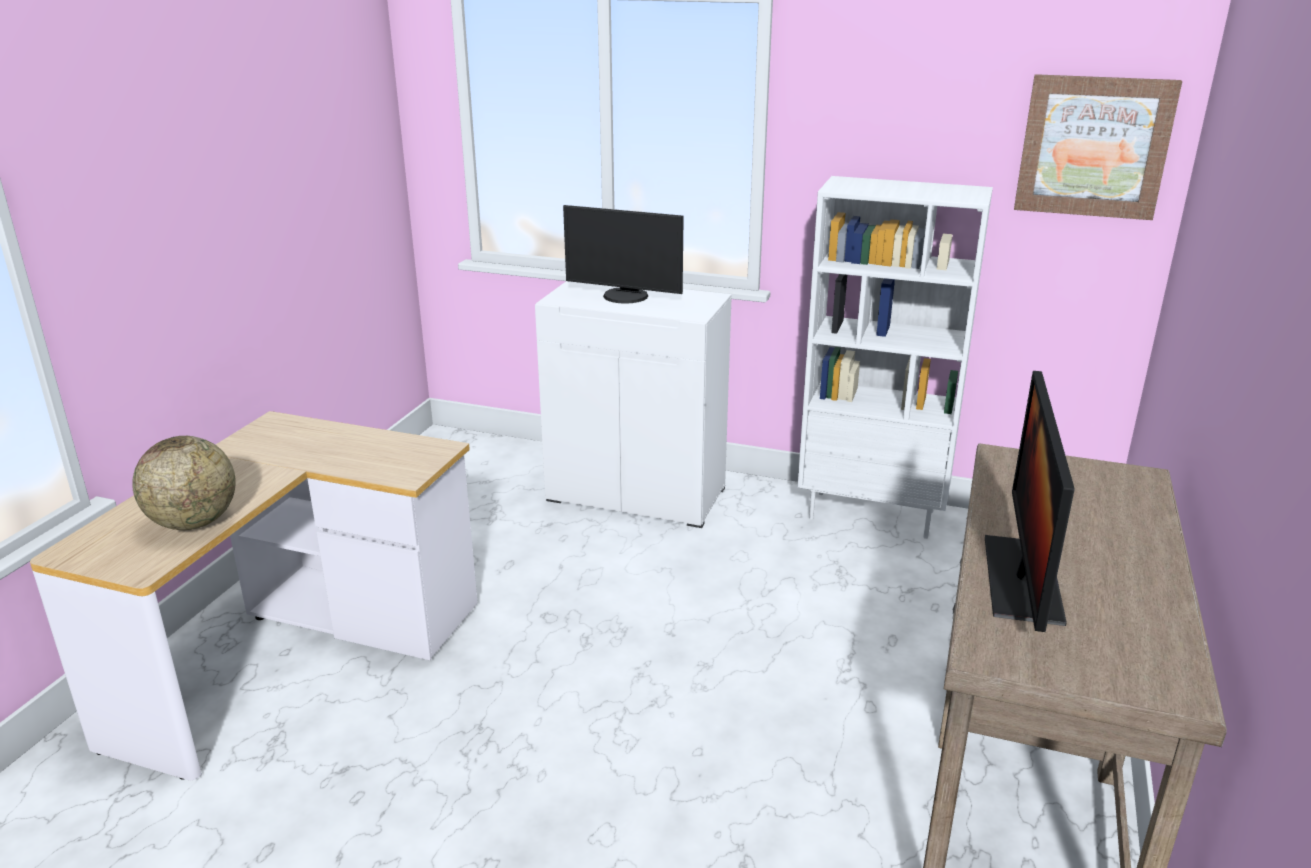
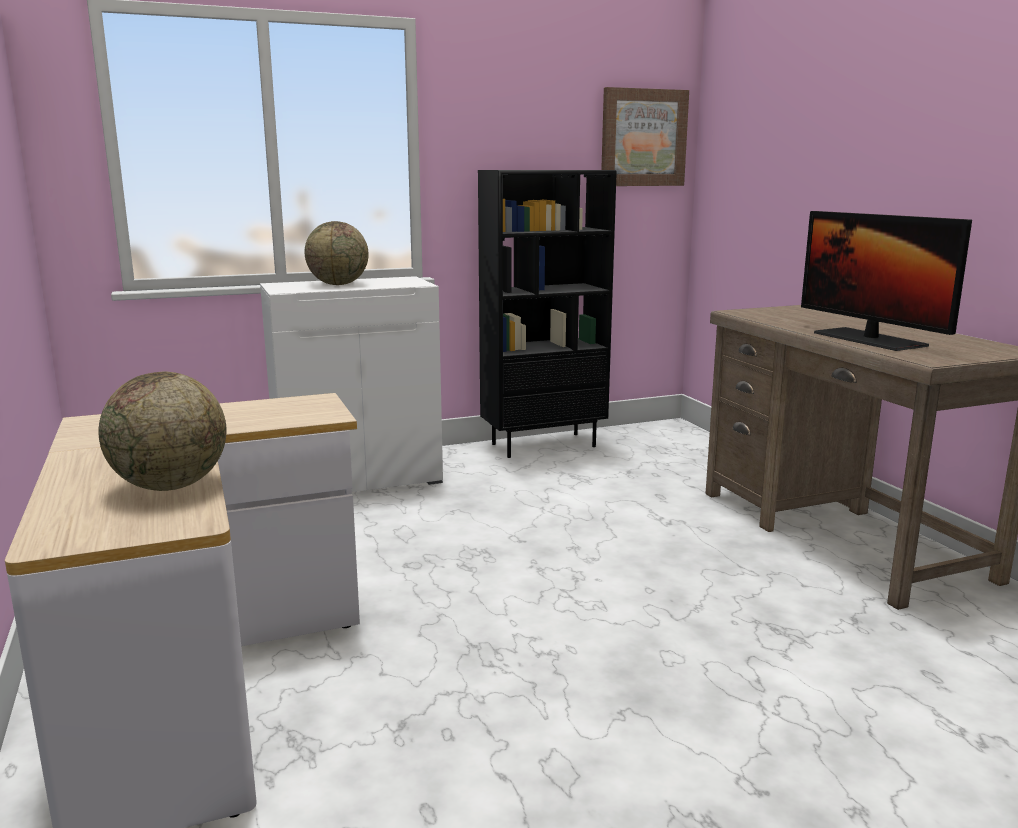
camera: 40 degrees left, 10 degrees down
monitor [563,205,684,304] -> globe [305,221,369,285]
white bookcase [797,176,993,539] -> black bookcase [478,170,617,458]

